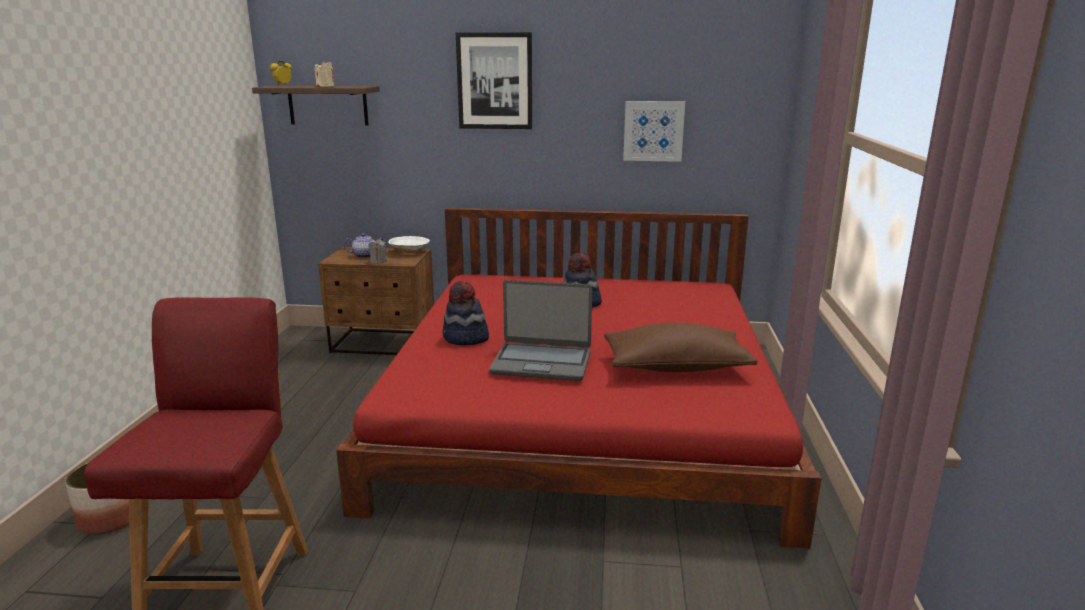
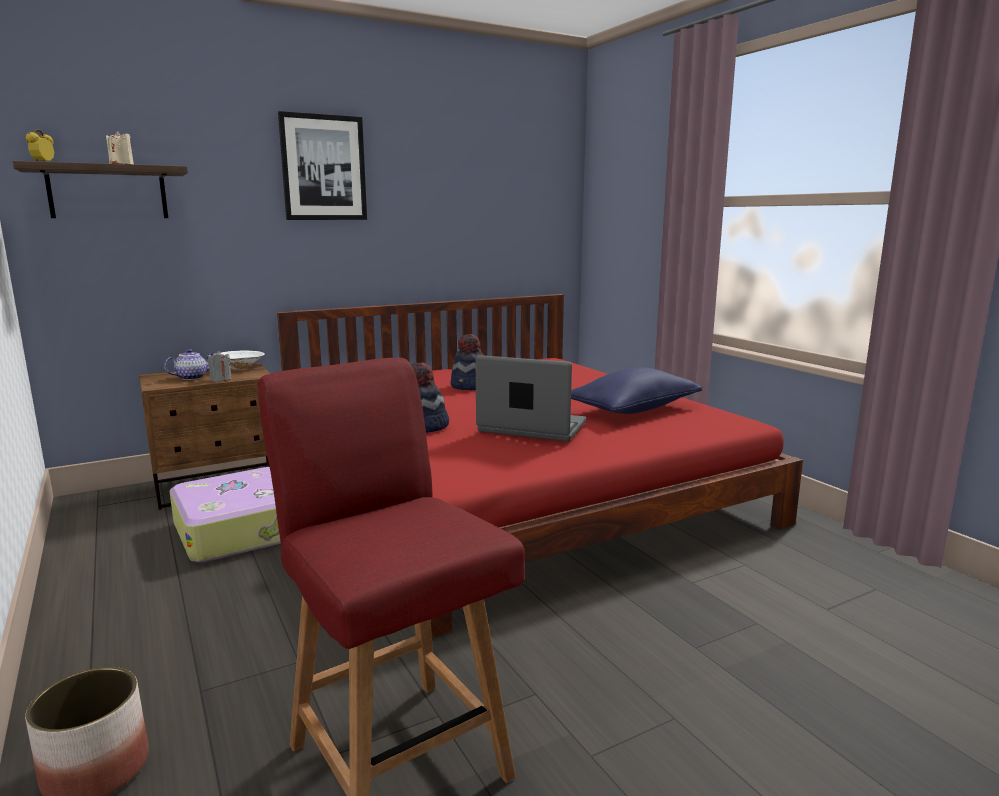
camera: 35 degrees left, 5 degrees down
laptop [489,280,592,381] -> laptop turned 135 degrees counterclockwise [475,355,586,441]
brown pillow [604,323,757,372] -> blue pillow [571,367,702,414]
picture [623,101,685,162] -> none
none -> suitcase [170,467,281,563]

